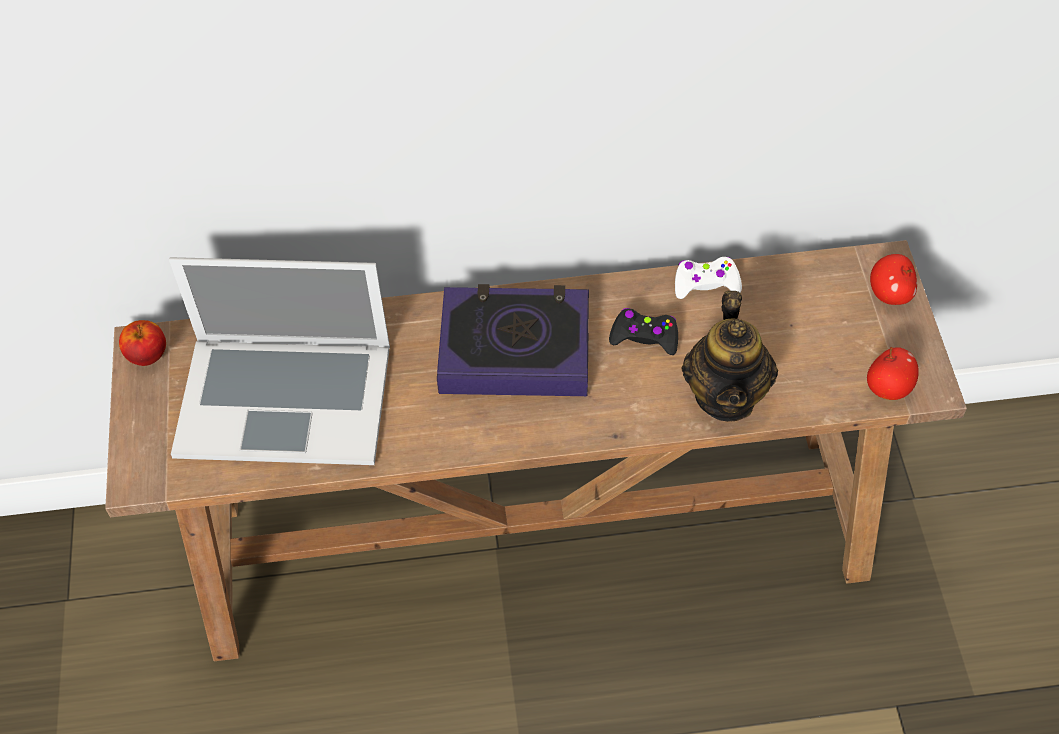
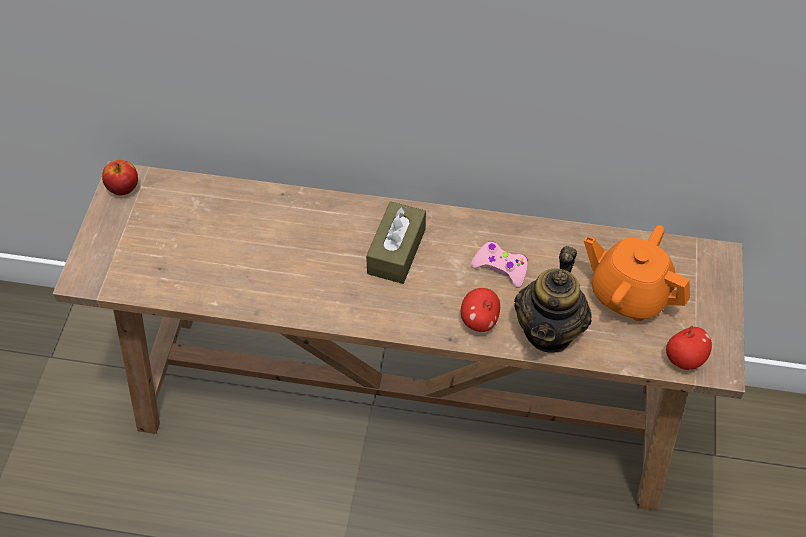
camera: 15 degrees right, 0 degrees up
laptop [169,257,390,465] -> none
book [437,284,589,396] -> brown tissue box [366,201,426,284]
black game controller [609,308,678,355] -> pink game controller [471,241,528,288]
white game controller [675,257,742,299] -> none
apple [870,254,917,305] -> apple moved to [461,288,500,332]
none -> orange teapot [584,225,690,321]

